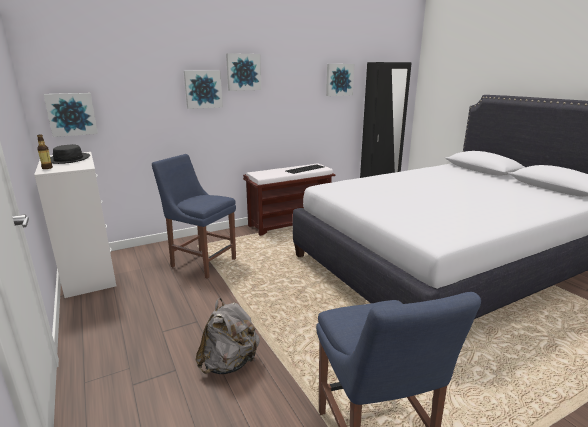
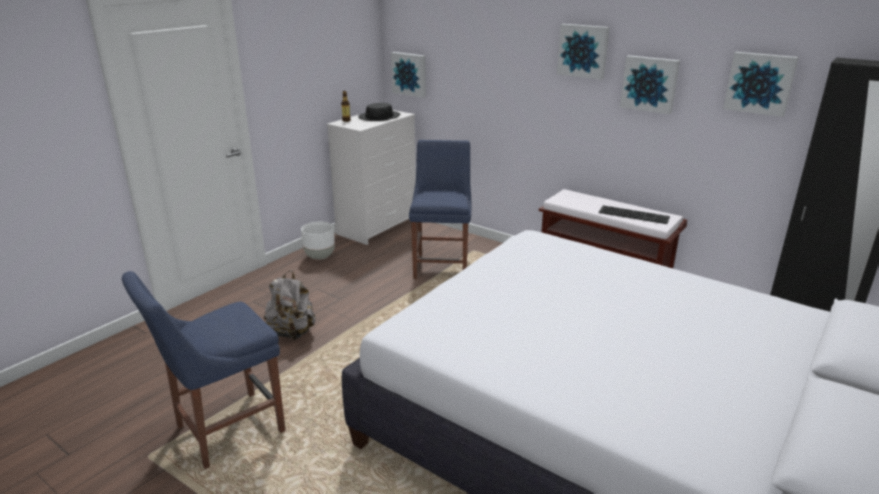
camera: 65 degrees right, 5 degrees up
picture [184,71,223,109] -> picture moved to [620,55,680,114]
none -> white planter [301,222,335,260]

